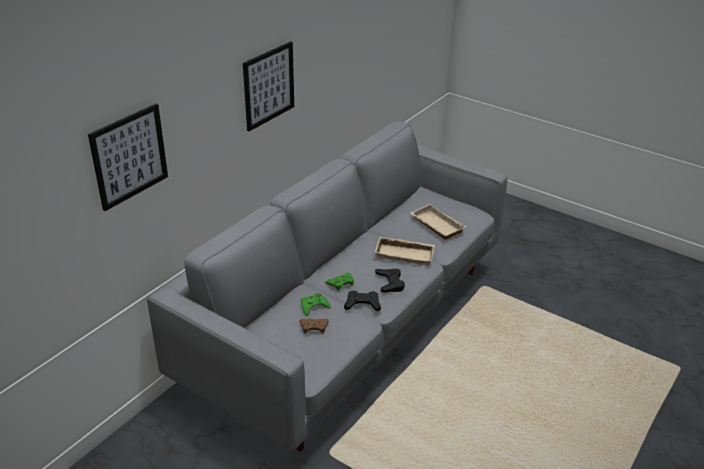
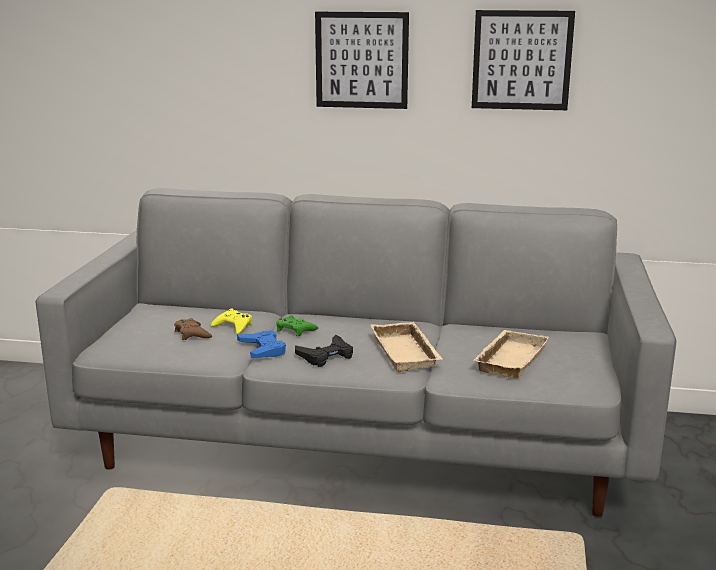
camera: 65 degrees right, 15 degrees down
picture [88,104,168,211] -> picture moved to [472,10,575,110]
green game controller [301,293,331,316] -> yellow game controller [211,308,252,334]
black game controller [344,291,381,311] -> blue game controller [237,330,286,358]

